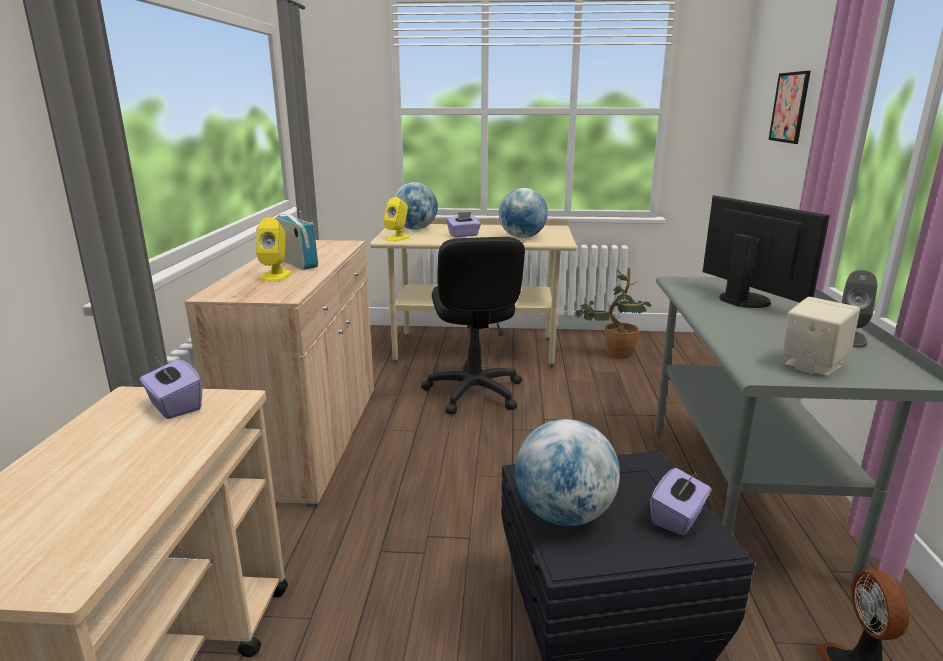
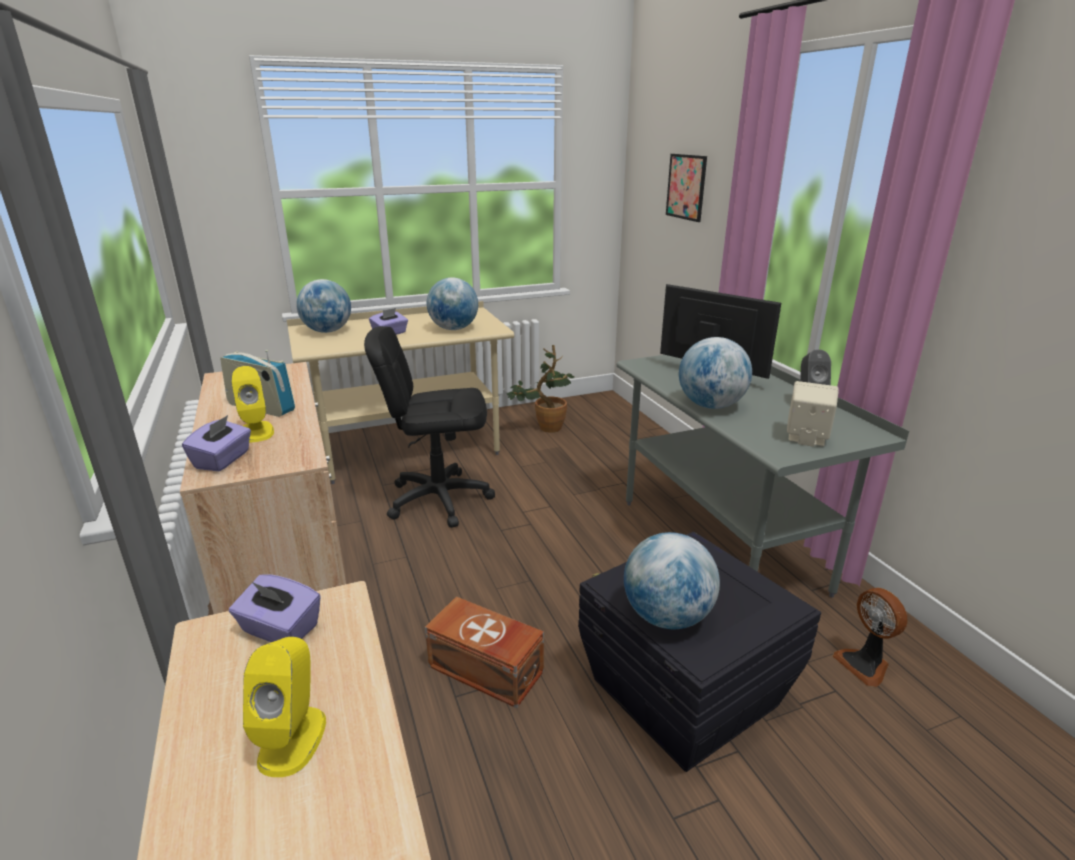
camera: 25 degrees left, 5 degrees up
yellow speaker [384,197,409,241] -> yellow speaker moved to [243,637,326,777]
black office chair [421,237,525,414] -> black office chair turned 120 degrees clockwise [364,326,495,528]
purple tissue box [650,468,711,535] -> purple tissue box moved to [182,415,251,472]
none -> brown storage box [425,596,544,708]
none -> globe [679,337,752,409]

